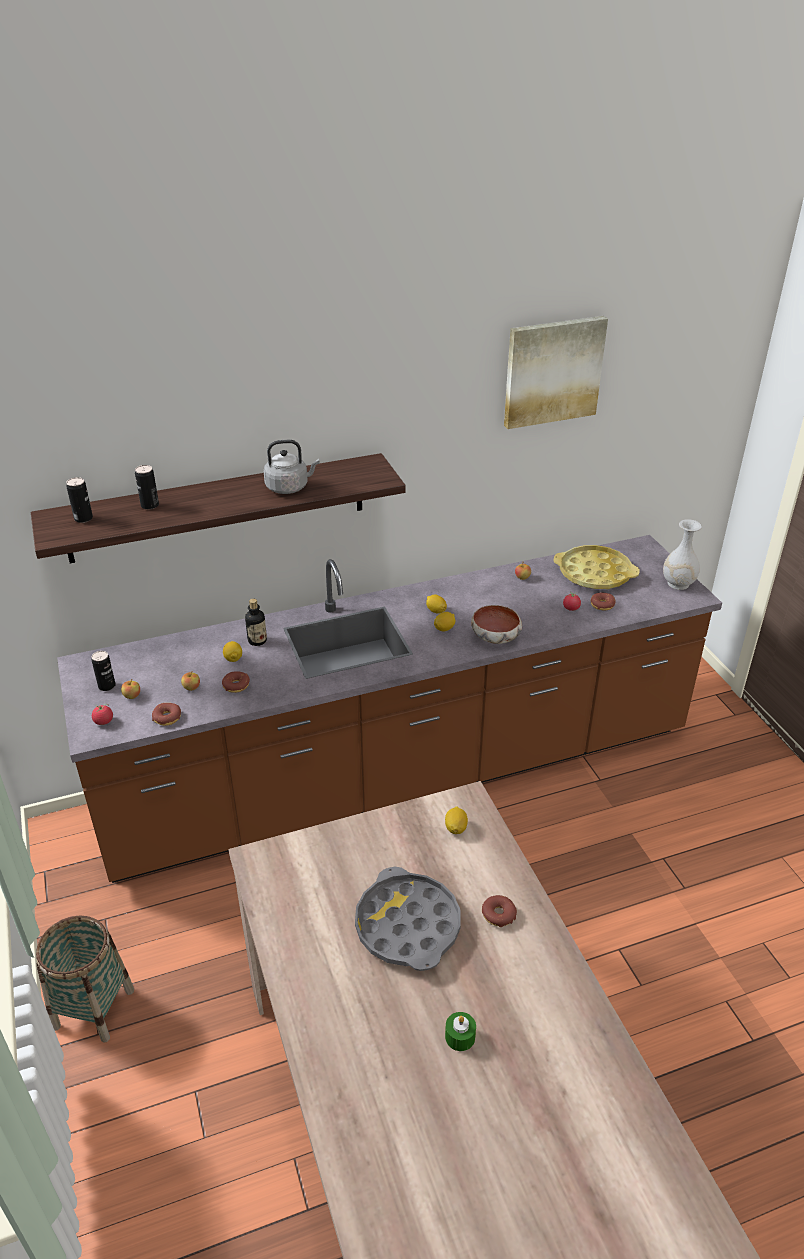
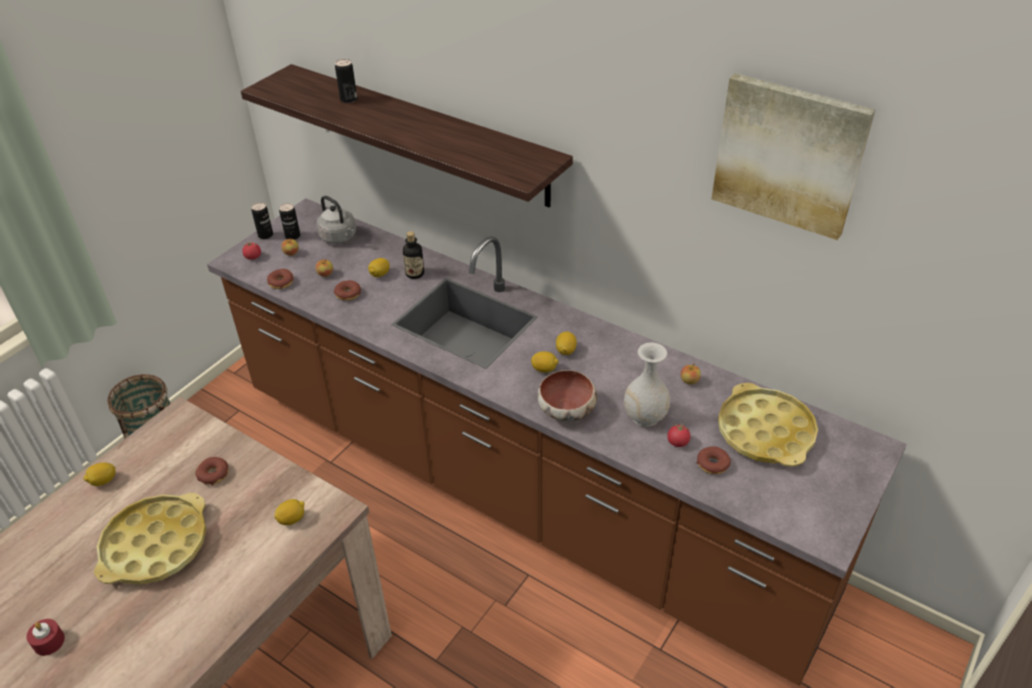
camera: 55 degrees right, 5 degrees up
can [66,477,93,523] -> can moved to [251,202,273,239]
grey kettle [264,440,320,494] -> grey kettle moved to [317,196,356,244]
grey tray [355,867,461,971] -> yellow tray [94,493,206,585]
green candle [445,1012,476,1051] -> red candle [26,619,65,656]
donut [482,895,517,927] -> donut moved to [195,457,229,486]
white vase [663,519,702,590] -> white vase moved to [624,342,670,427]
none -> lemon [83,462,116,486]

